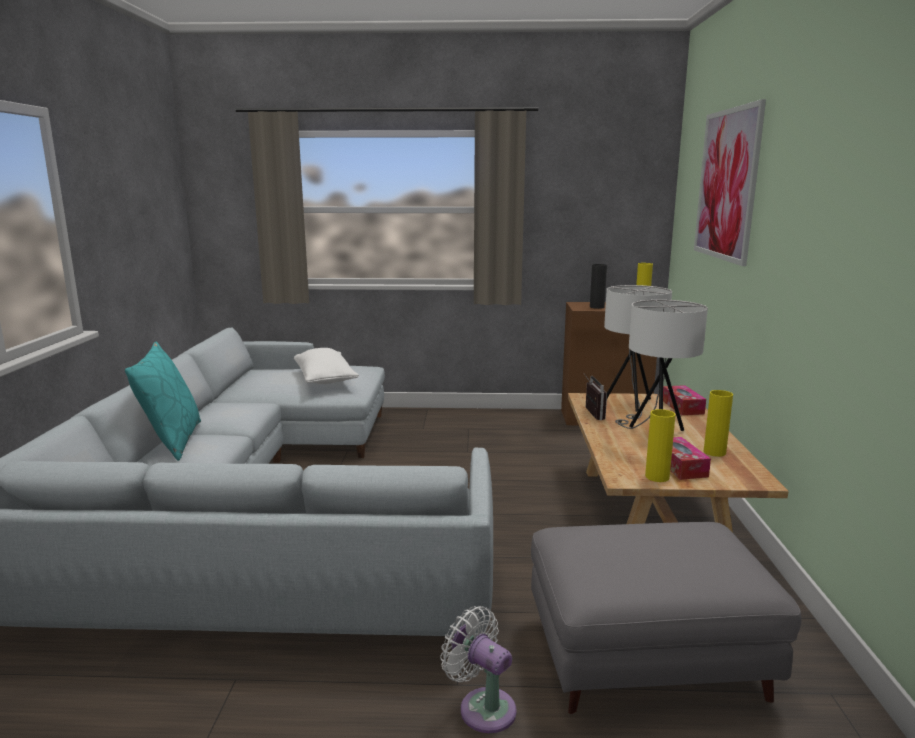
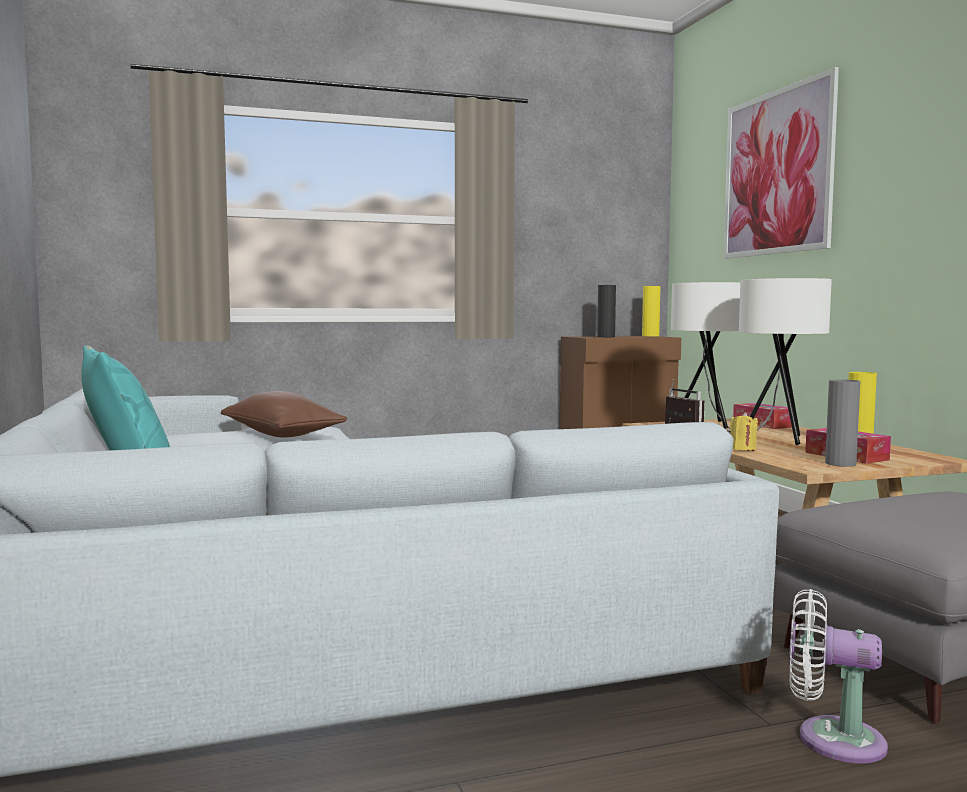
camera: 20 degrees left, 10 degrees down
white pillow [294,348,359,384] -> brown pillow [221,391,347,437]
yellow vase [645,409,676,482] -> grey vase [825,379,860,467]
none -> yellow candle [730,412,758,451]

